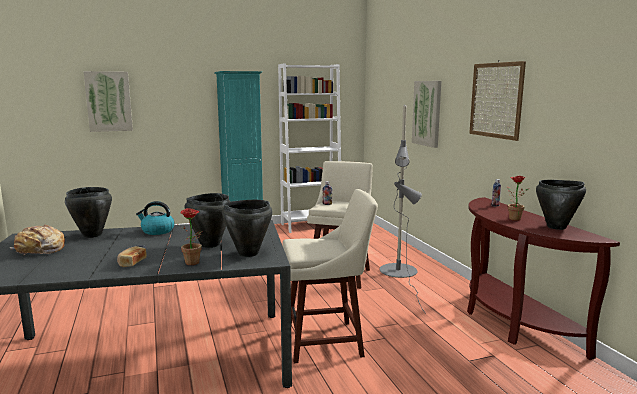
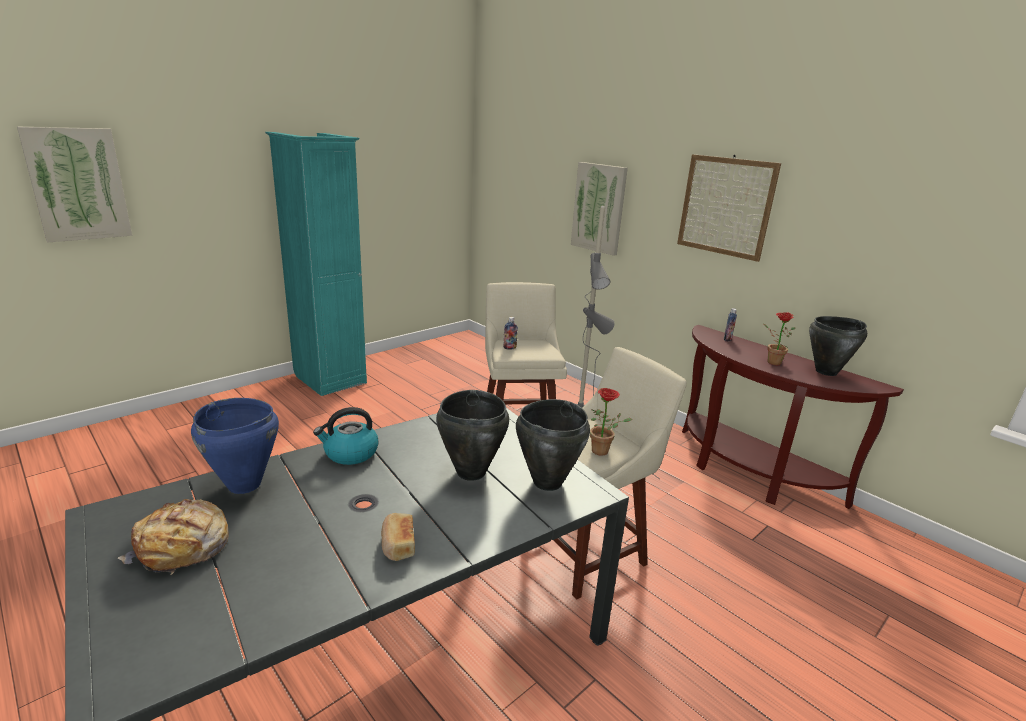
camera: 25 degrees left, 10 degrees up
black cooking pot [65,187,112,238] -> blue cooking pot [191,398,279,494]
potted plant [177,208,202,265] -> potted plant moved to [590,388,632,456]
white bookcase [278,64,341,233] -> none

